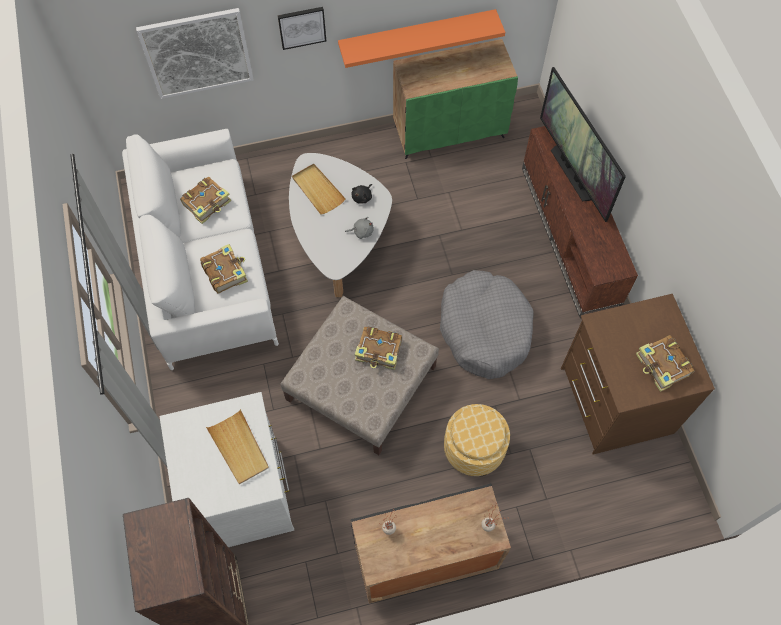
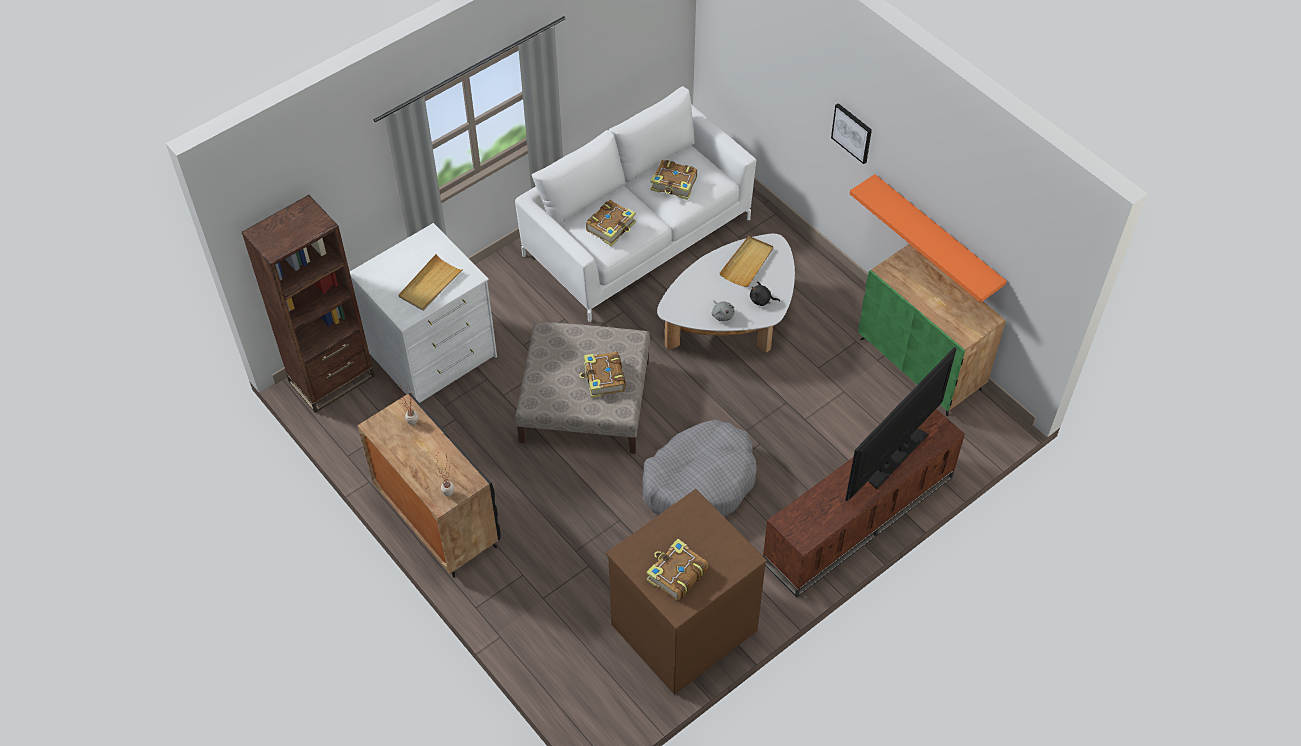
camera: 65 degrees right, 10 degrees down
picture [136,8,254,99] -> none
ottoman [444,404,510,476] -> none

